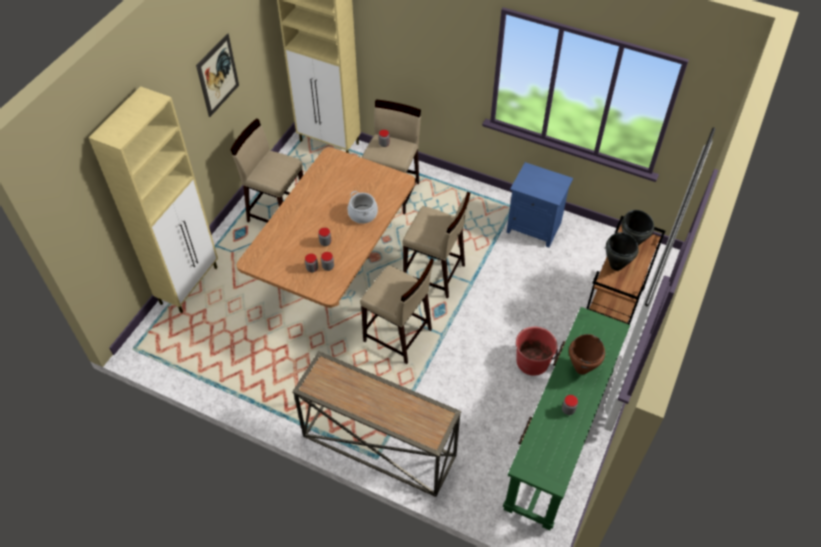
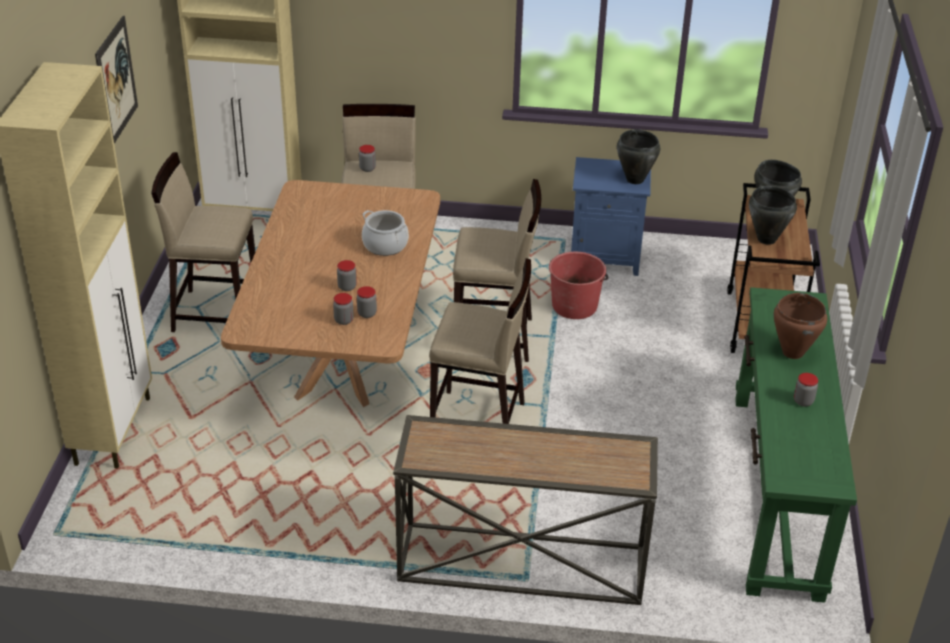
camera: 20 degrees left, 15 degrees down
red bucket [516,327,558,376] -> red bucket moved to [549,252,608,319]
none -> black cooking pot [617,129,660,184]

